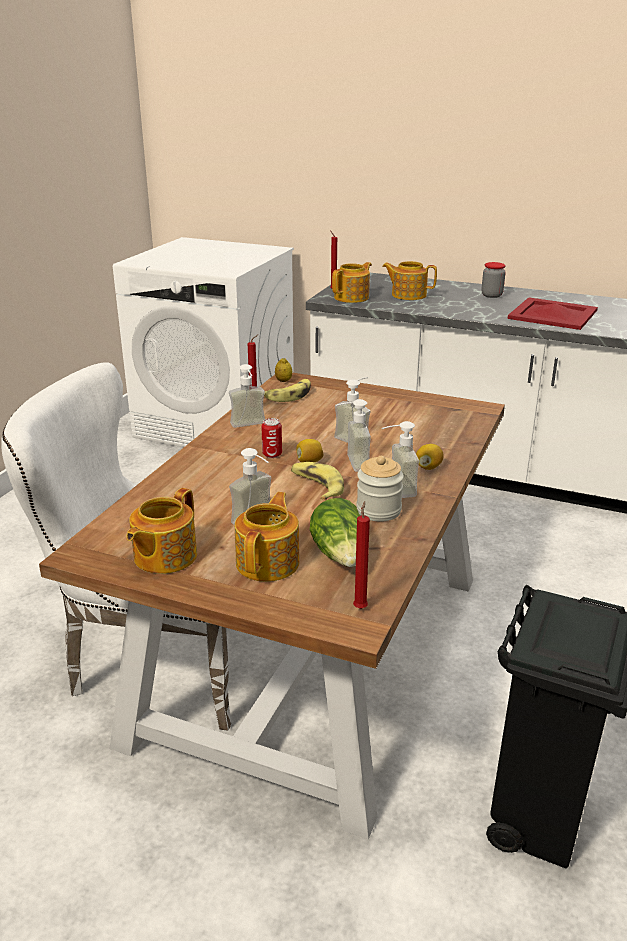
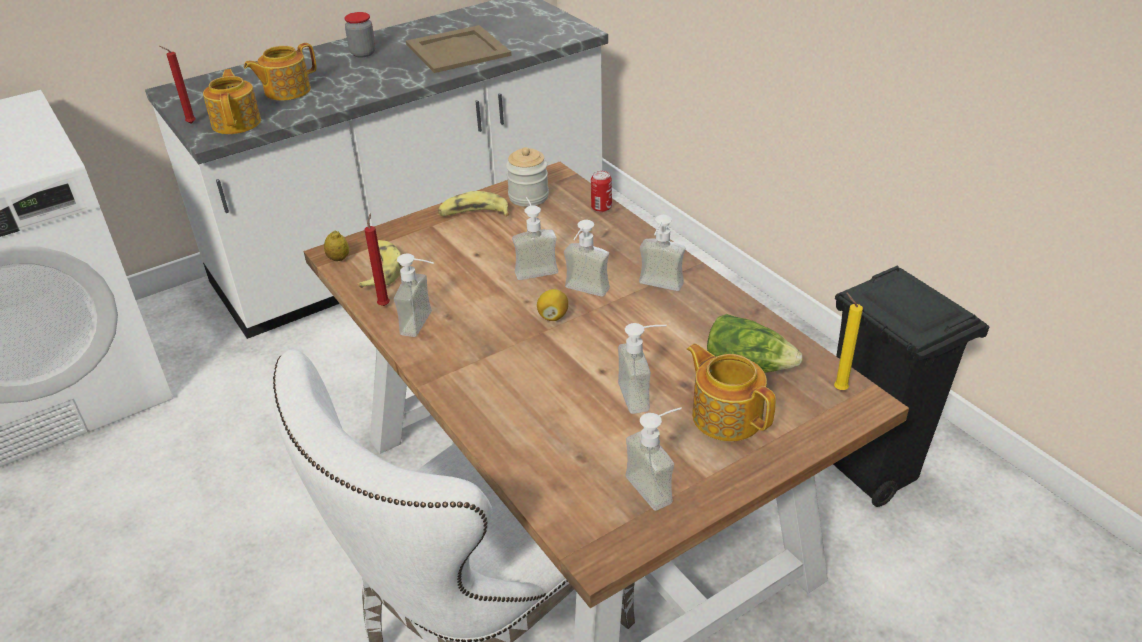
camera: 55 degrees left, 10 degrees up
teapot [127,488,197,574] -> soap dispenser [625,408,682,511]
can [261,418,282,458] -> can moved to [591,171,612,212]
banana [291,462,344,500] -> banana moved to [438,191,509,216]
red candle [353,501,370,609] -> yellow candle [834,293,863,390]
jar [357,456,404,522] -> jar moved to [506,147,549,207]
lemon [416,444,444,470] -> none
red tray [507,297,598,330] -> beige tray [406,25,512,73]

